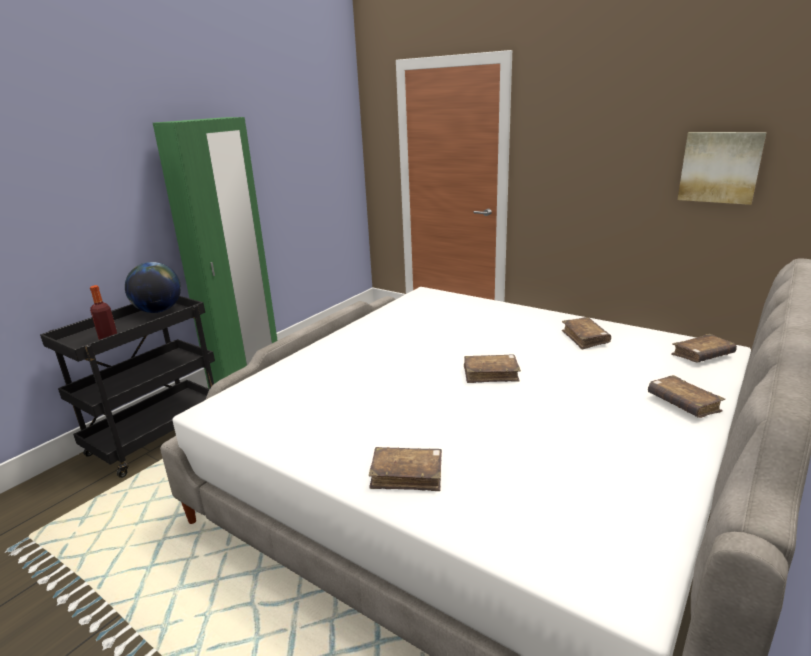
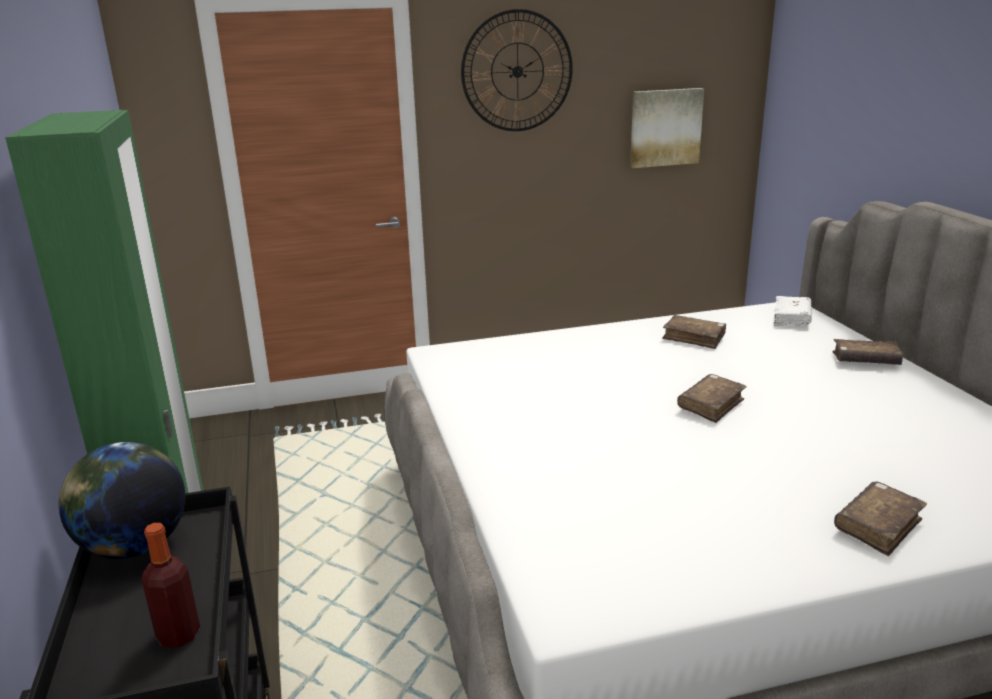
camera: 50 degrees left, 0 degrees up
brown book [671,334,737,362] -> white book [774,296,812,326]
none -> wall clock [461,9,573,131]

